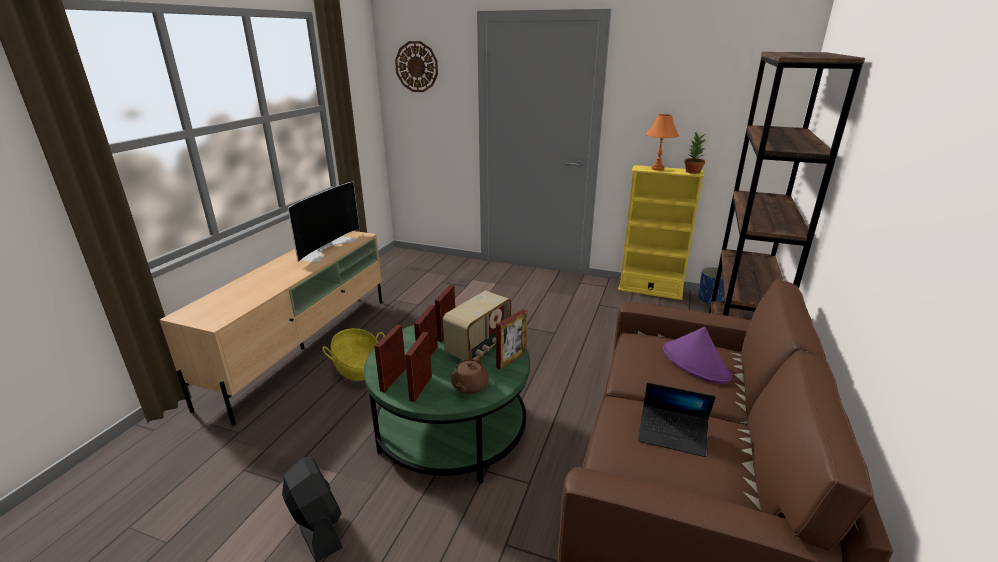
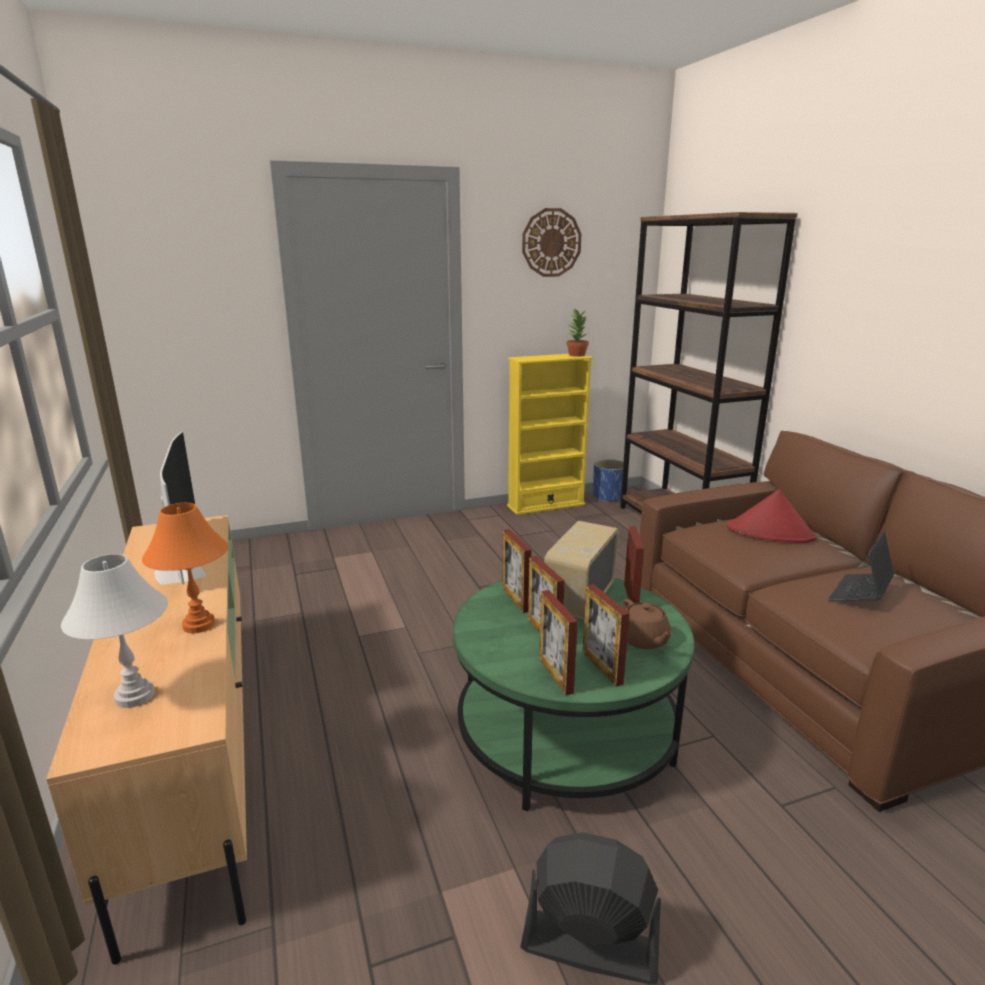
camera: 40 degrees left, 5 degrees down
basket [322,328,385,381] -> none
wall clock [395,41,438,92] -> wall clock moved to [522,208,581,277]
radio [443,291,512,360] -> radio turned 150 degrees counterclockwise [544,521,619,619]
laptop [638,383,716,457] -> laptop turned 150 degrees clockwise [828,531,894,601]
orange table lamp [646,114,679,171] -> orange table lamp moved to [142,503,228,633]
purple hat [663,327,732,384] -> red hat [727,489,817,543]
none -> white table lamp [61,554,168,708]

